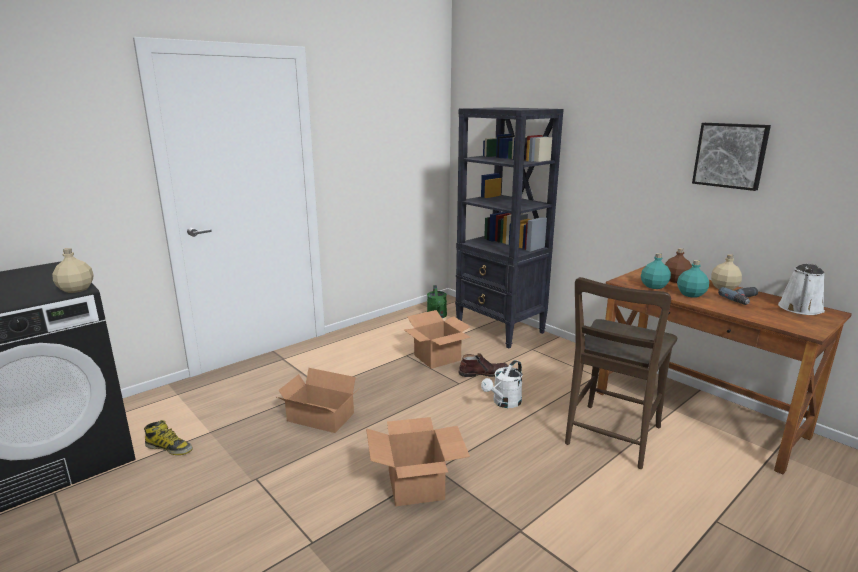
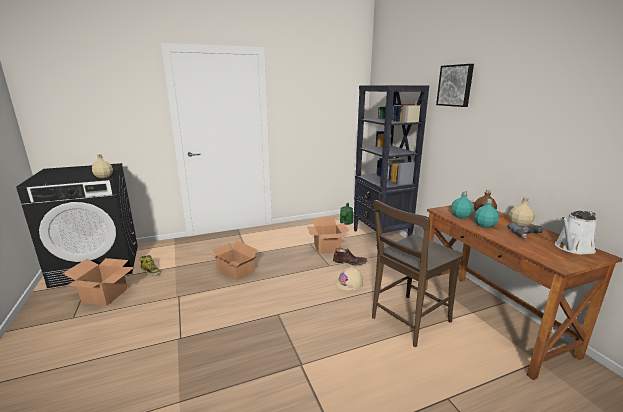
camera: 20 degrees right, 0 degrees up
cardboard box [366,417,470,506] -> cardboard box moved to [62,258,135,306]
white watering can [481,360,523,408] -> beige hard hat [336,267,364,291]
picture [692,123,771,191] -> picture moved to [436,64,474,107]

